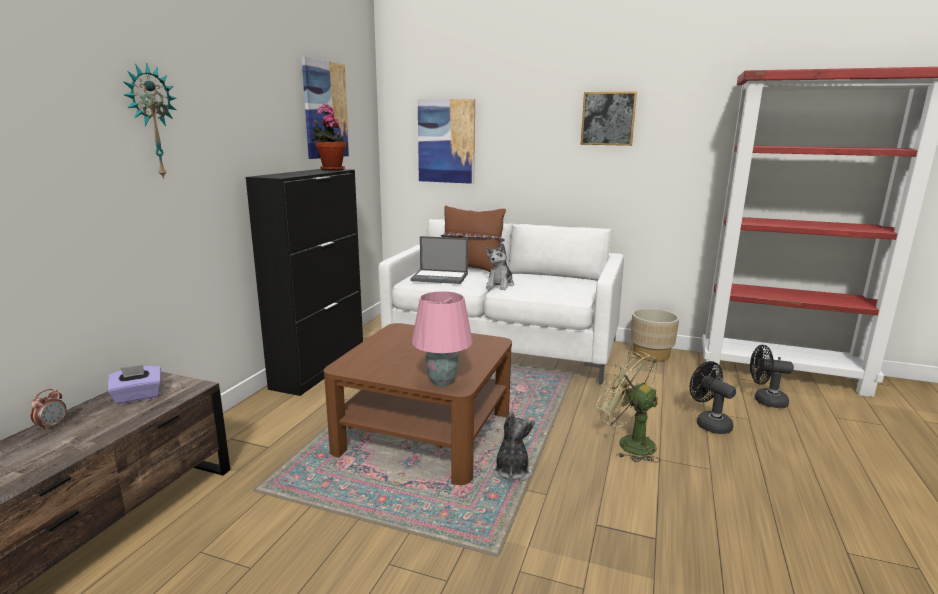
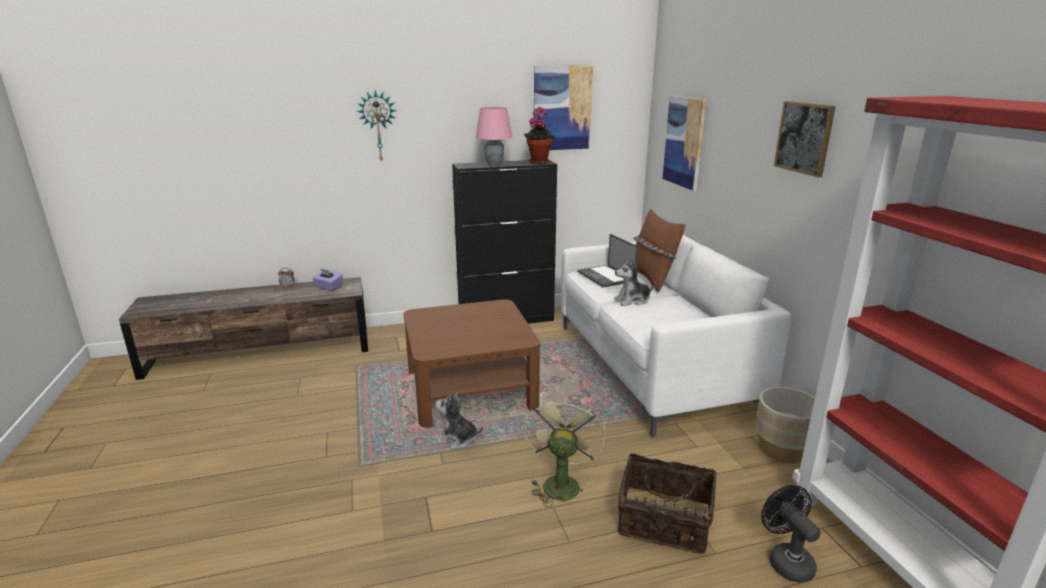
camera: 55 degrees right, 5 degrees up
pink table lamp [412,291,473,387] -> pink table lamp moved to [476,107,512,166]
plush toy [492,411,535,481] -> plush toy turned 135 degrees counterclockwise [436,391,483,448]
black fan [690,361,736,434] -> basket [618,453,716,554]

